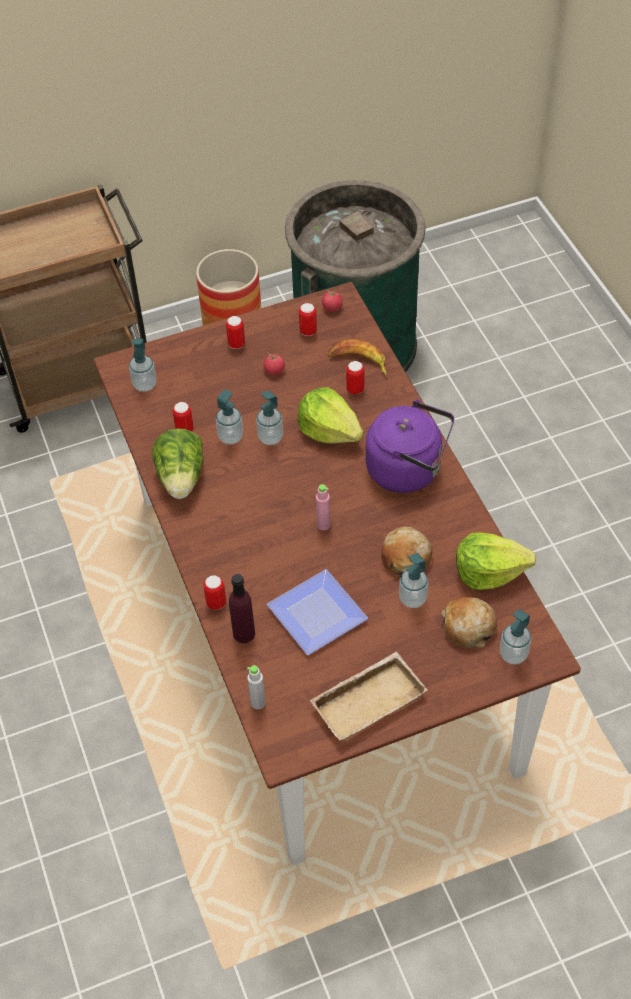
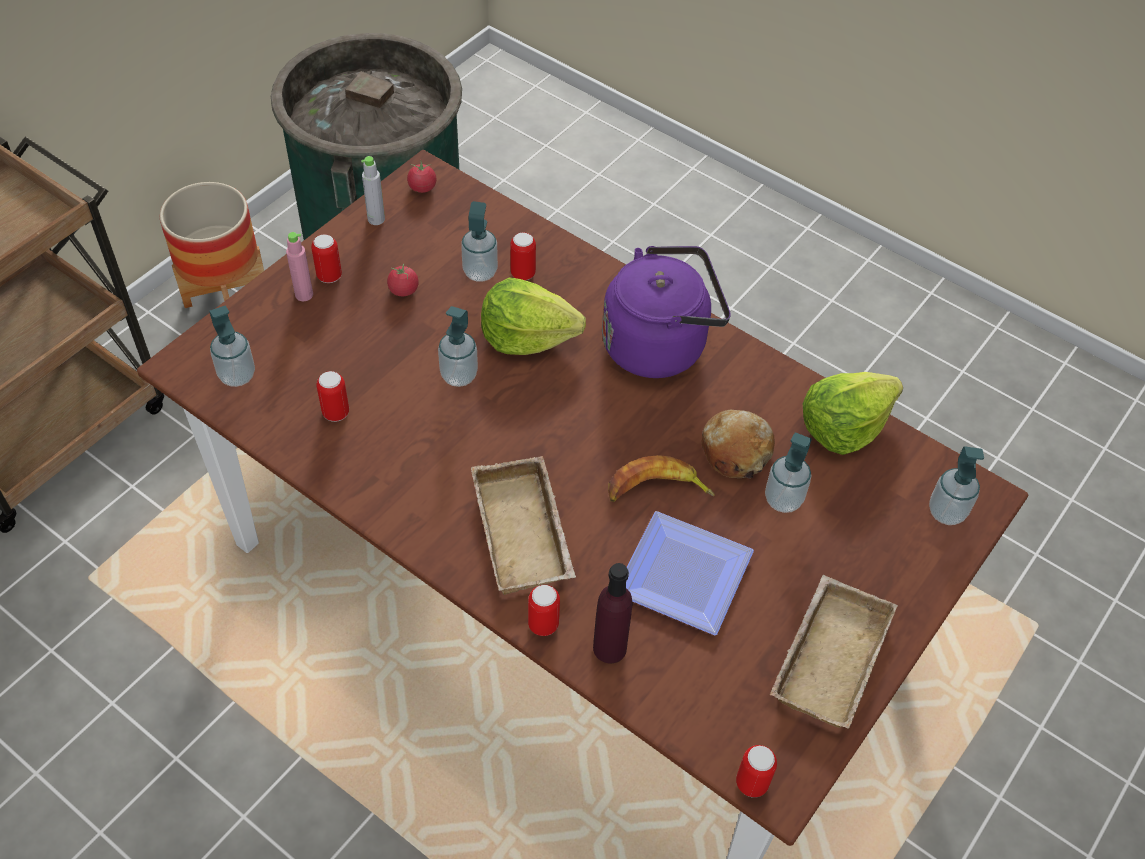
camera: 35 degrees left, 0 degrees up
lettuce [152,428,204,499] -> none
soap dispenser [216,389,243,444] -> soap dispenser moved to [461,201,498,282]
grey bottle [247,665,266,709] -> grey bottle moved to [361,156,385,225]
can [299,303,317,336] -> can moved to [736,745,777,798]
pink bottle [316,484,330,530] -> pink bottle moved to [286,232,313,301]
banana [328,339,387,376] -> banana moved to [608,455,715,502]
bread [441,597,497,648] -> none
none -> beige tray [471,456,576,595]

